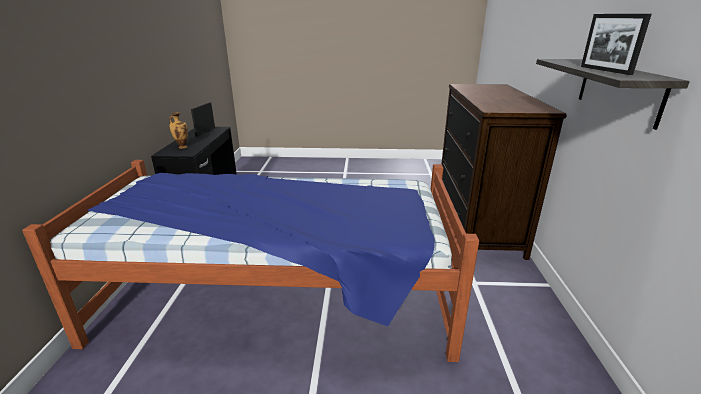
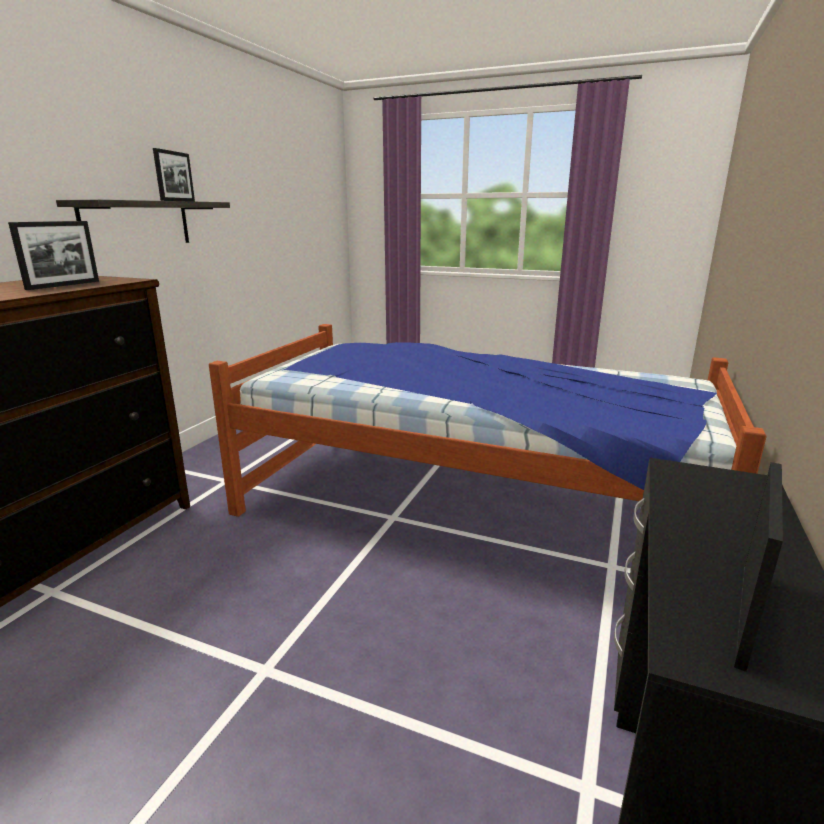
camera: 160 degrees left, 5 degrees down
vase [169,112,188,149] -> none
none -> picture frame [8,221,99,290]

